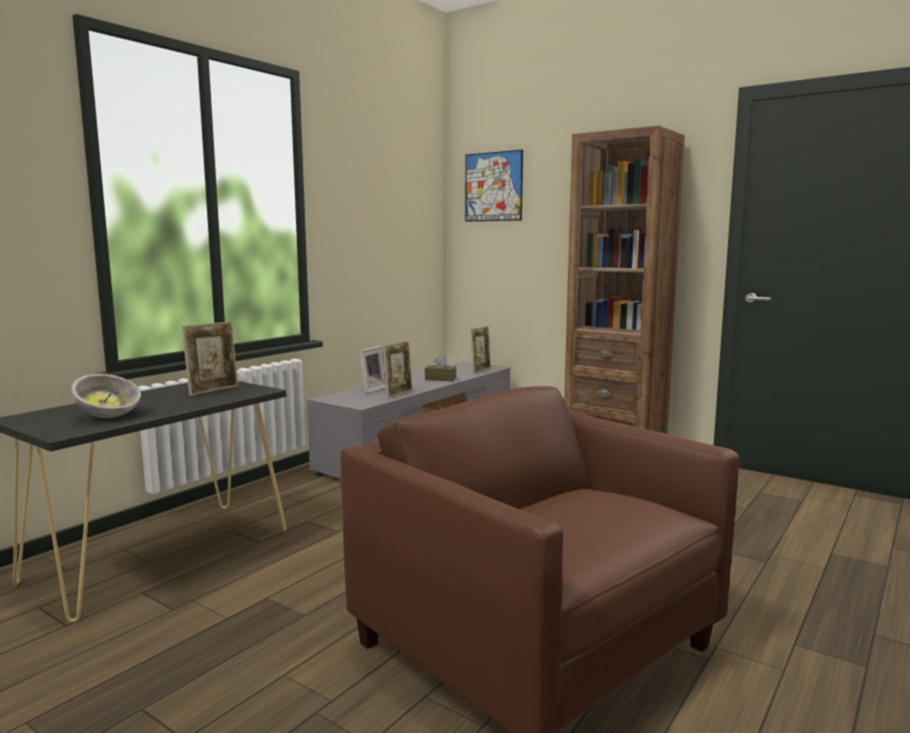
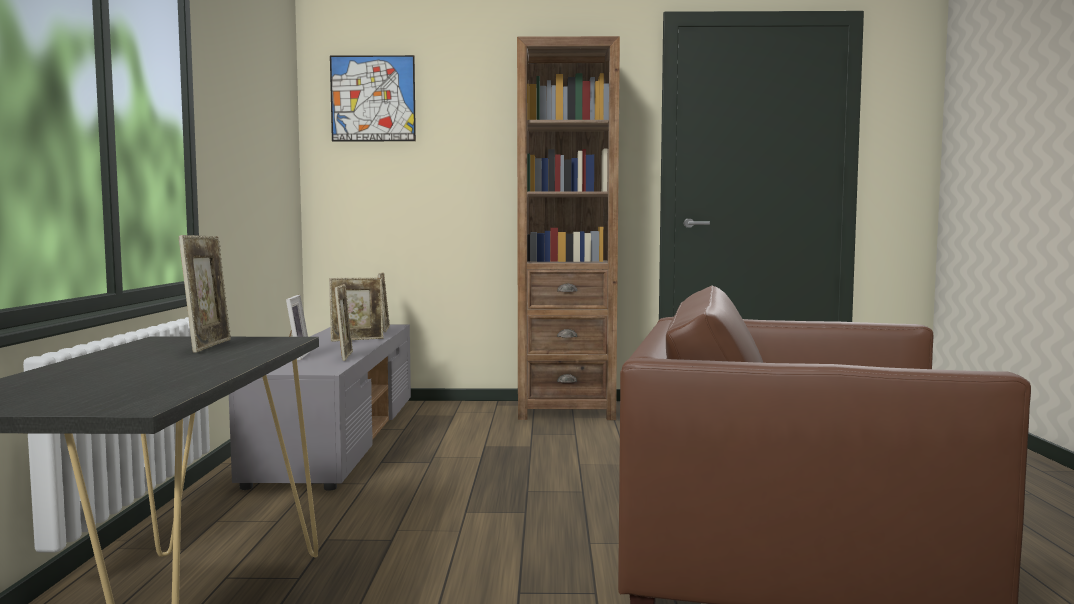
camera: 35 degrees left, 5 degrees down
bowl [71,374,141,418] -> none
brown tissue box [425,355,456,381] -> picture frame [329,278,383,342]

